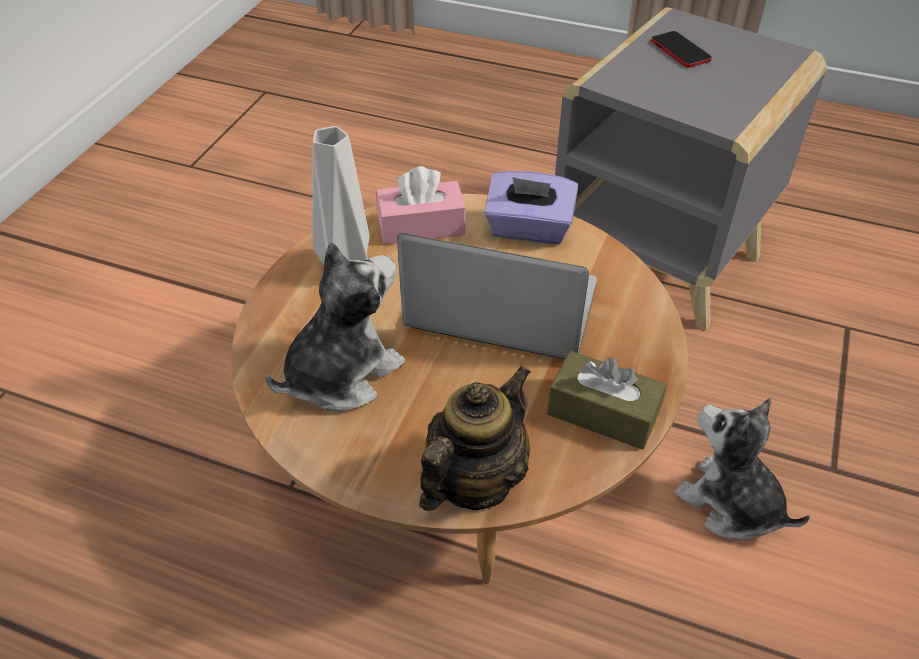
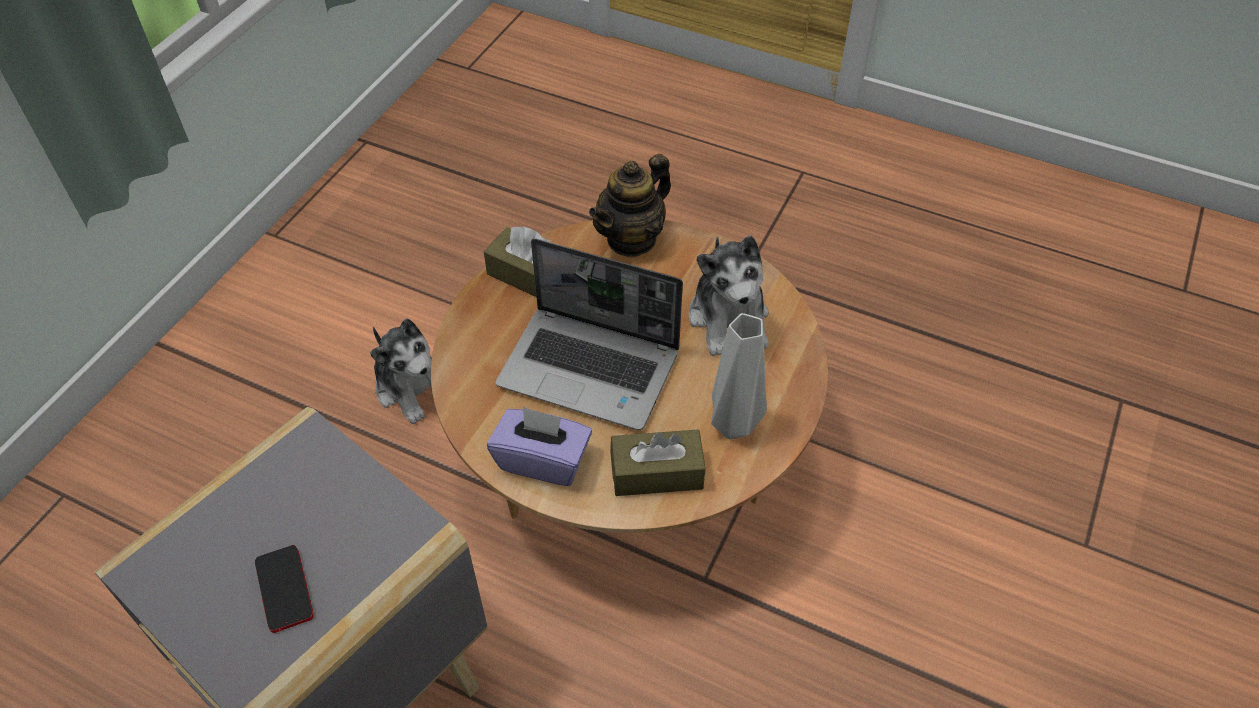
camera: 175 degrees left, 5 degrees up
plush toy [266,242,405,412] -> plush toy turned 60 degrees counterclockwise [689,236,769,356]
pink tissue box [376,166,466,245] -> brown tissue box [610,429,706,496]

